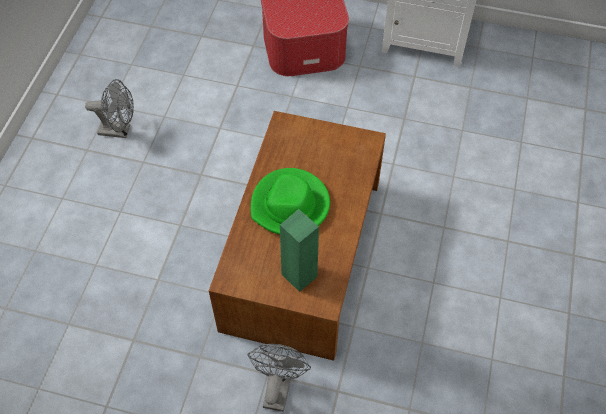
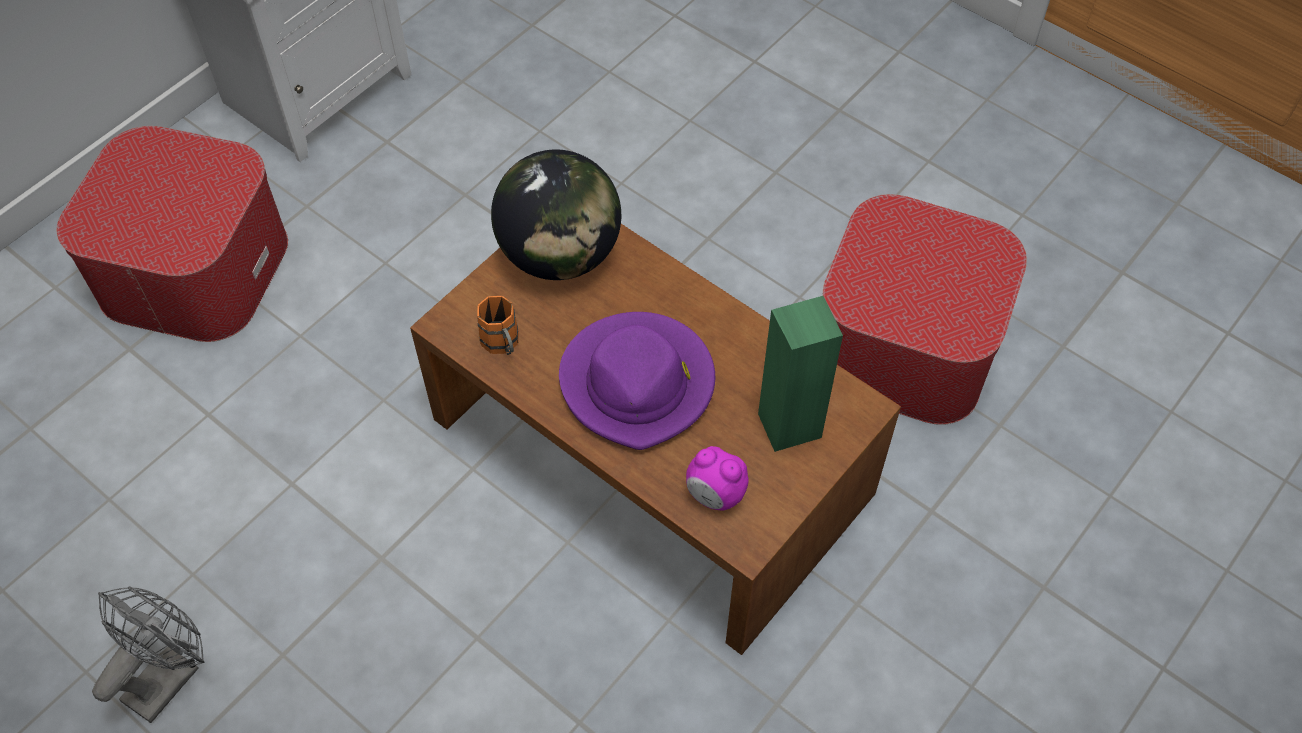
camera: 65 degrees left, 0 degrees up
grey fan [247,344,311,412] -> none
green hat [251,168,330,235] -> purple hat [559,312,715,450]
none -> orange mug [477,296,519,355]
none -> globe [491,150,621,280]
none -> alarm clock [686,446,749,511]
none -> ottoman [823,194,1027,425]

